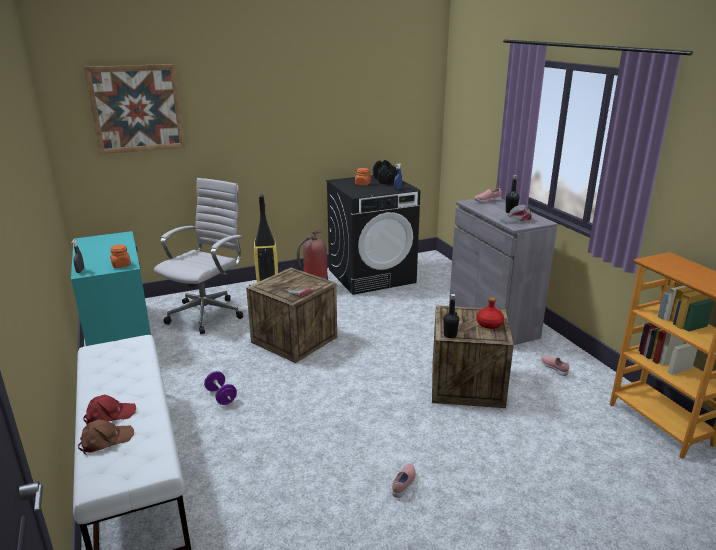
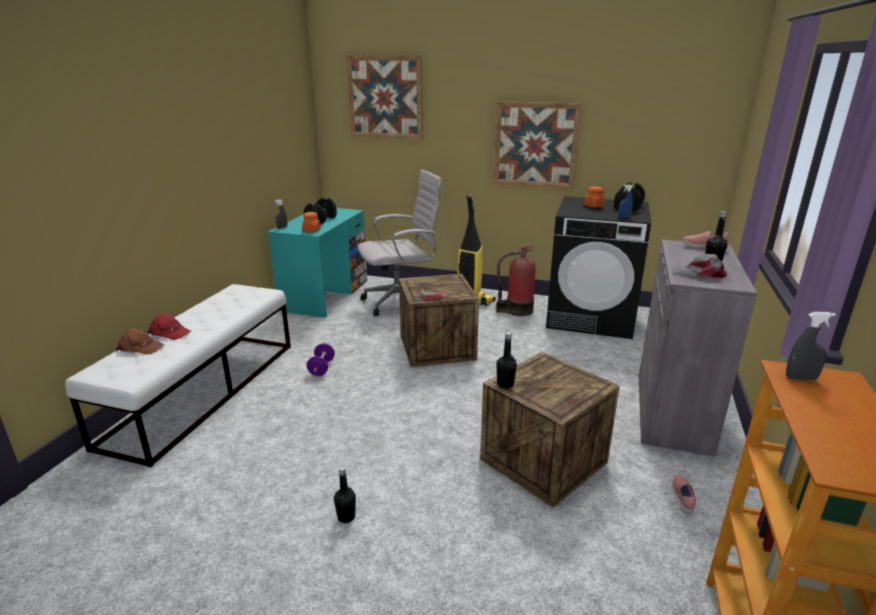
camera: 40 degrees right, 0 degrees up
pink shoe [392,464,416,498] -> black bottle [334,466,356,523]
red bottle [476,297,504,329] -> none
none -> black dumbbell [304,198,337,224]
none -> picture [494,101,582,189]
none -> grey spray bottle [786,312,836,381]

